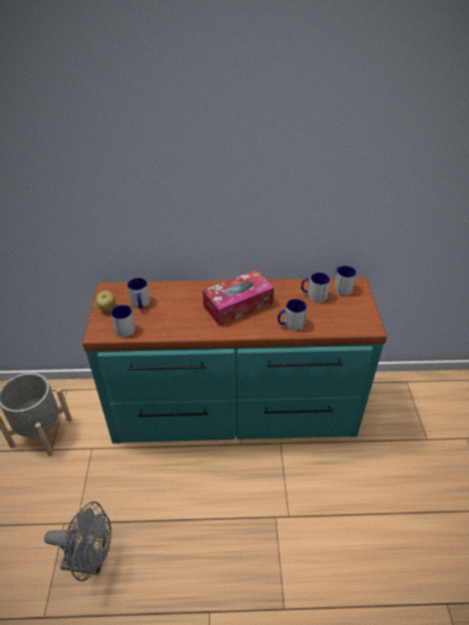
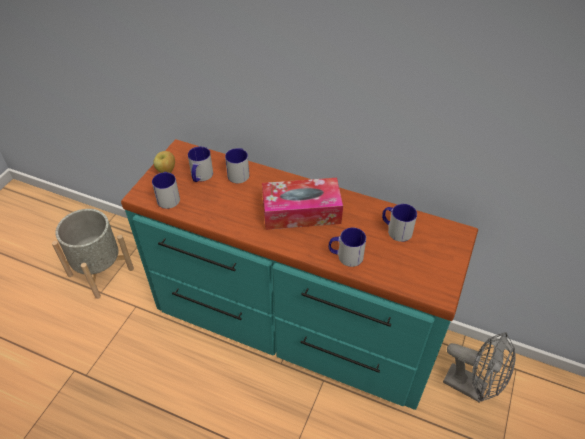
camera: 25 degrees right, 5 degrees up
grey fan [44,502,111,581] -> grey fan moved to [443,332,516,403]
mug [334,266,357,295] -> mug moved to [225,148,249,183]

